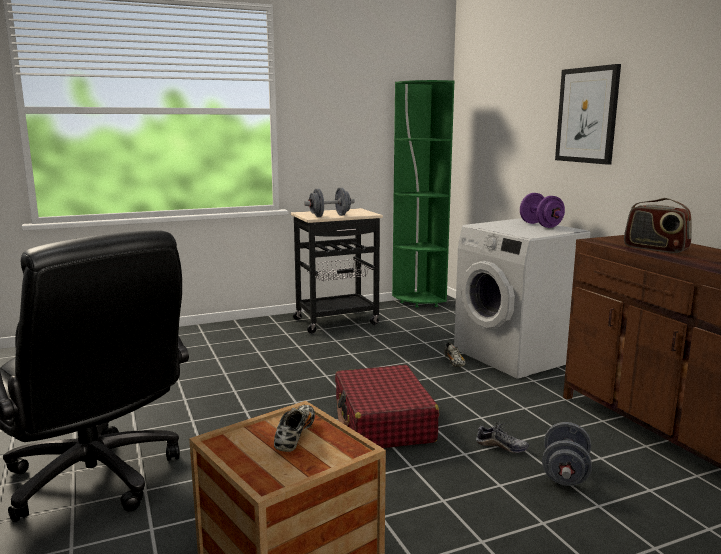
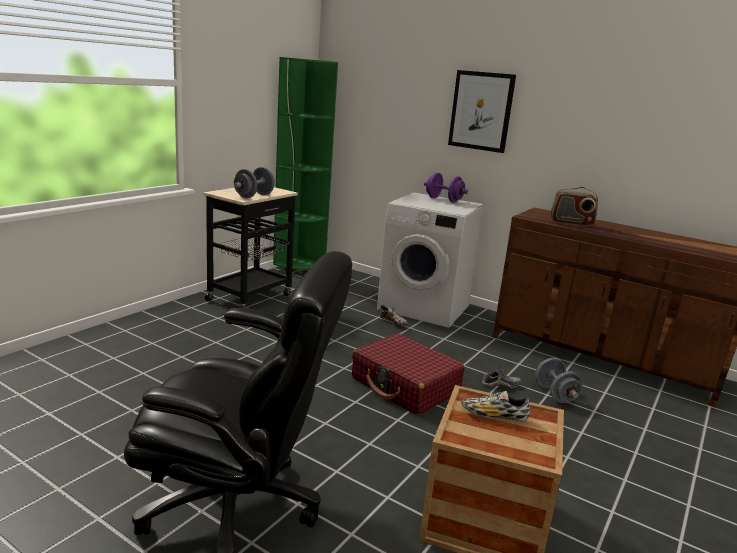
camera: 35 degrees left, 5 degrees up
shoe [274,405,315,452] -> shoe turned 60 degrees counterclockwise [461,391,530,422]

